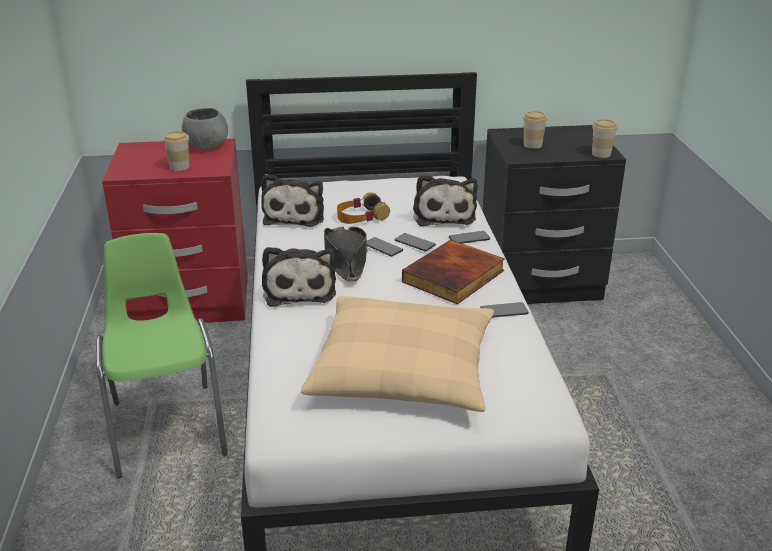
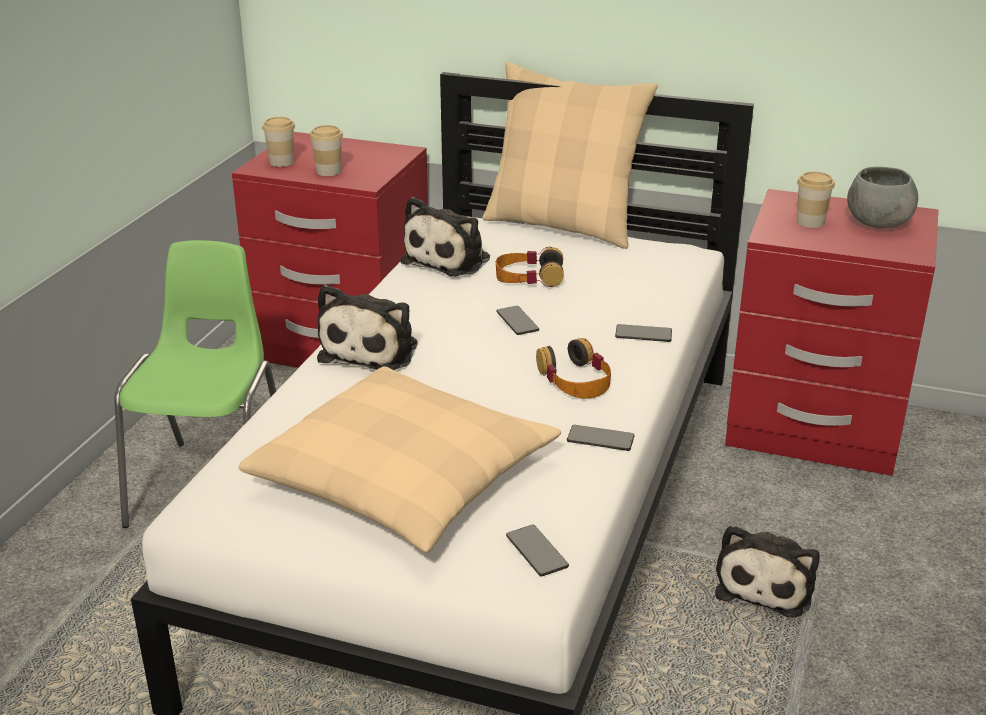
camera: 25 degrees right, 0 degrees up
grey bowl [182,108,228,149] -> grey bowl moved to [847,167,918,228]
black hat [324,227,367,282] -> none
phone [395,233,436,251] -> phone moved to [506,525,569,576]
book [402,240,505,304] -> headphones [536,338,611,398]
plush toy [413,174,478,226] -> plush toy moved to [715,525,820,617]
black nightstand [482,125,626,304] -> red nightstand [725,189,938,476]
cup [592,119,618,158] -> cup moved to [262,117,295,167]
none -> beige pillow [482,62,658,249]

